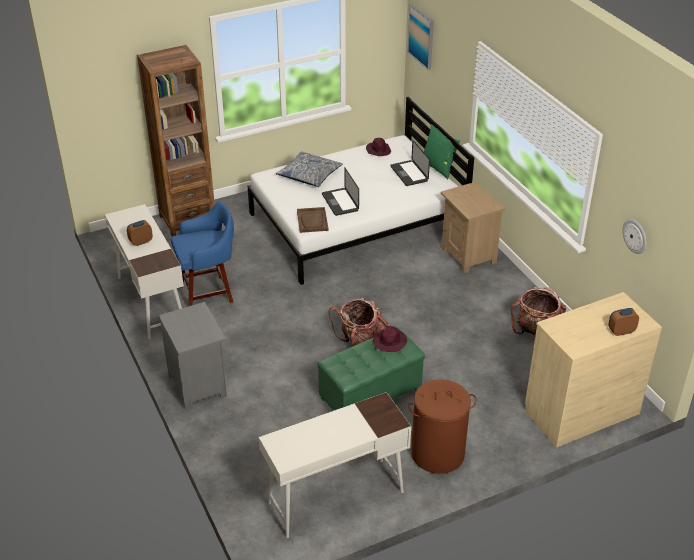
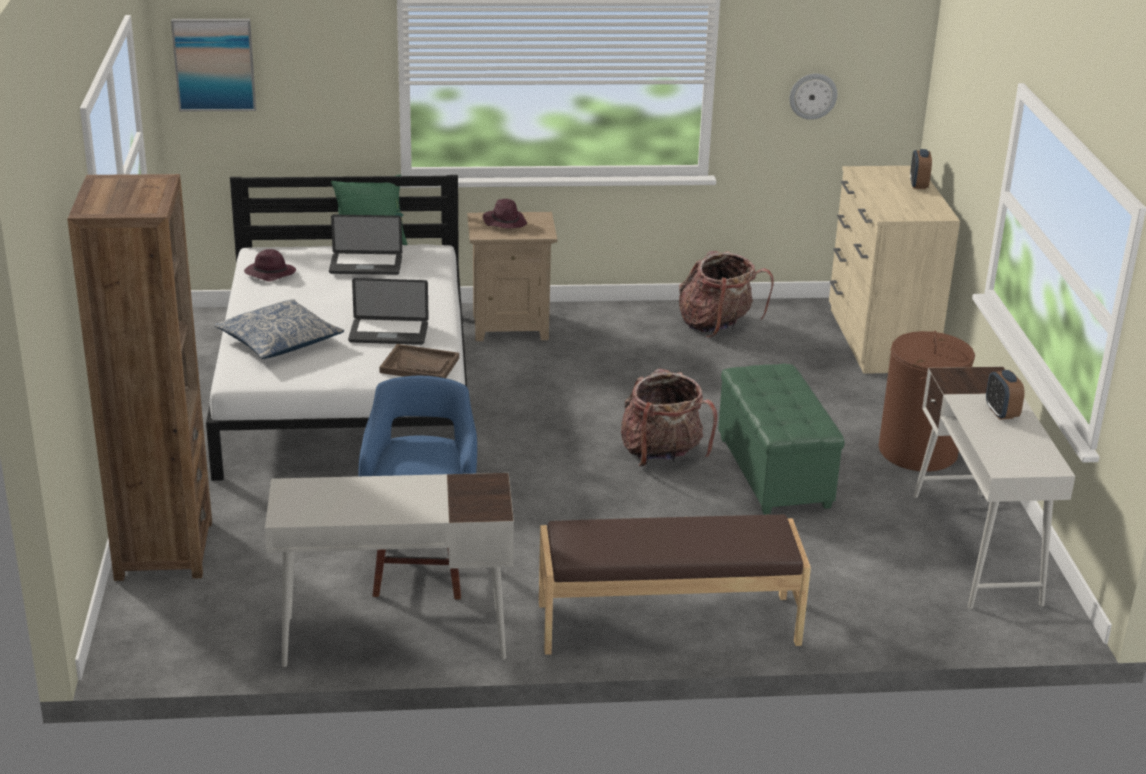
camera: 70 degrees left, 10 degrees down
alarm clock [127,220,153,246] -> alarm clock moved to [986,370,1025,420]
grey nightstand [159,302,227,410] -> brown bench [539,515,811,655]
purple hat [373,326,407,352] -> purple hat moved to [483,199,528,228]

